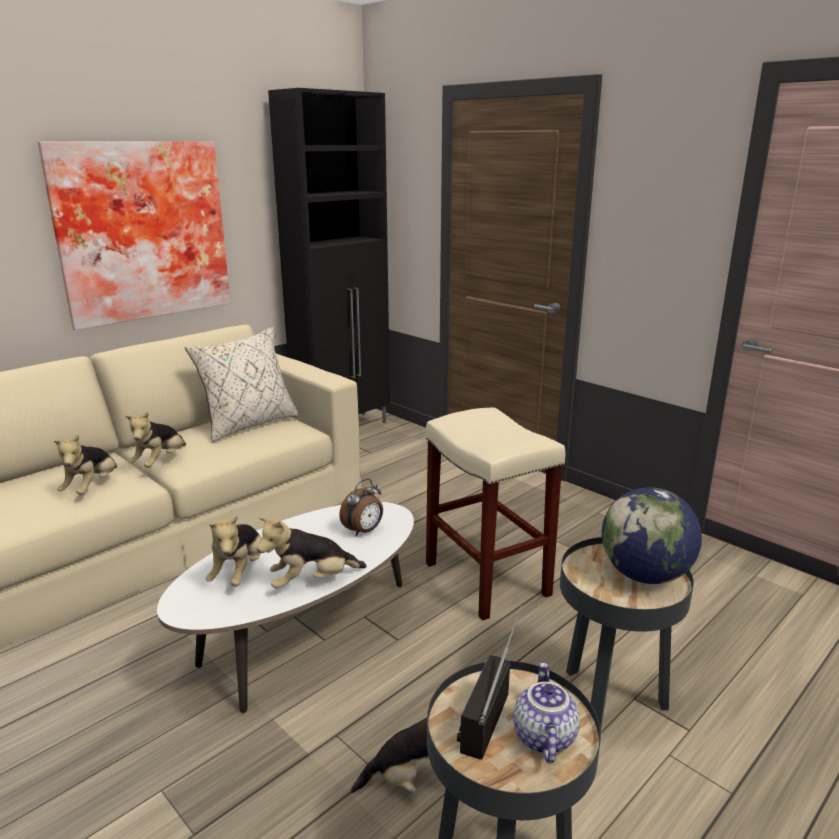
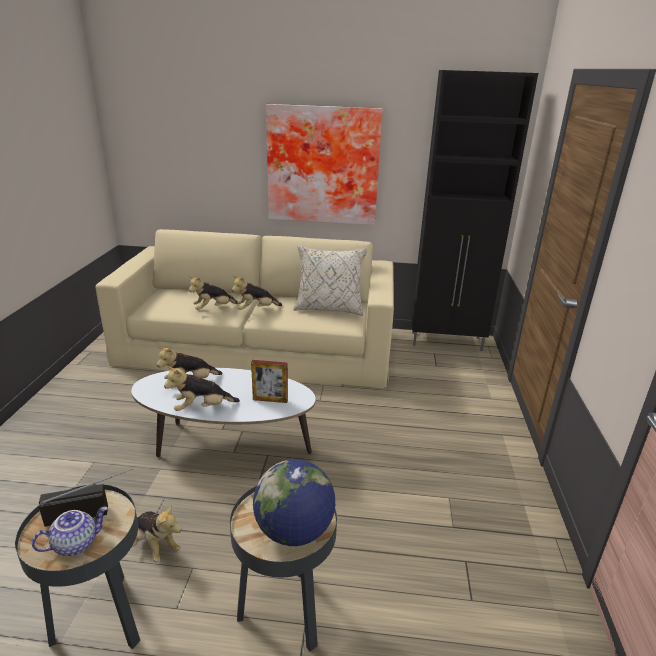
camera: 50 degrees right, 5 degrees up
plush toy [257,517,367,589] -> plush toy turned 45 degrees counterclockwise [164,366,240,411]
alarm clock [339,479,383,536] -> picture frame [251,360,288,403]
beige stool [426,408,565,621] -> none

